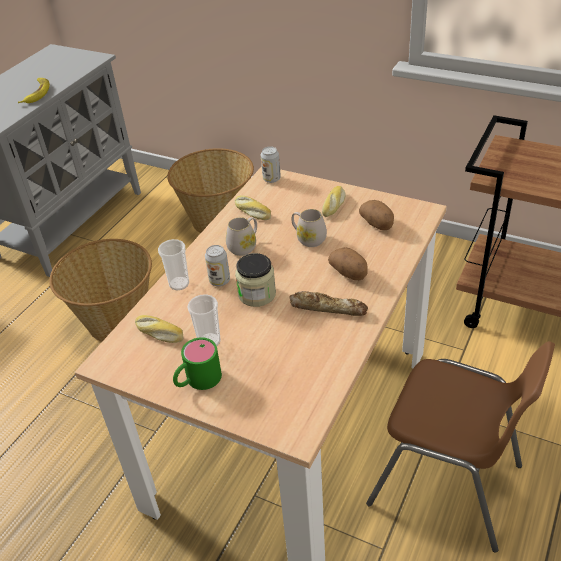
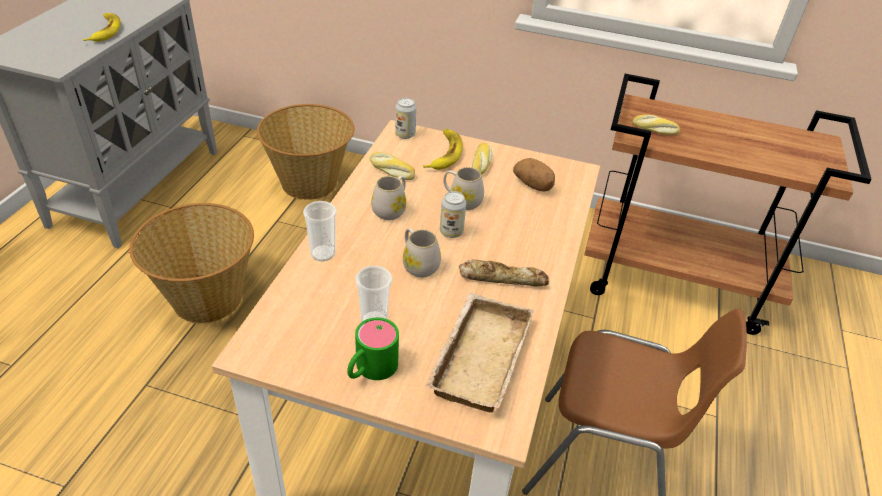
camera: 15 degrees left, 0 degrees up
bread [135,315,183,343] -> bread moved to [632,115,680,135]
can [205,245,230,286] -> can moved to [440,191,466,238]
jar [235,253,276,307] -> white mug [403,228,441,277]
potato [328,247,367,280] -> none
none -> banana [423,129,463,170]
none -> beige tray [425,293,534,413]

